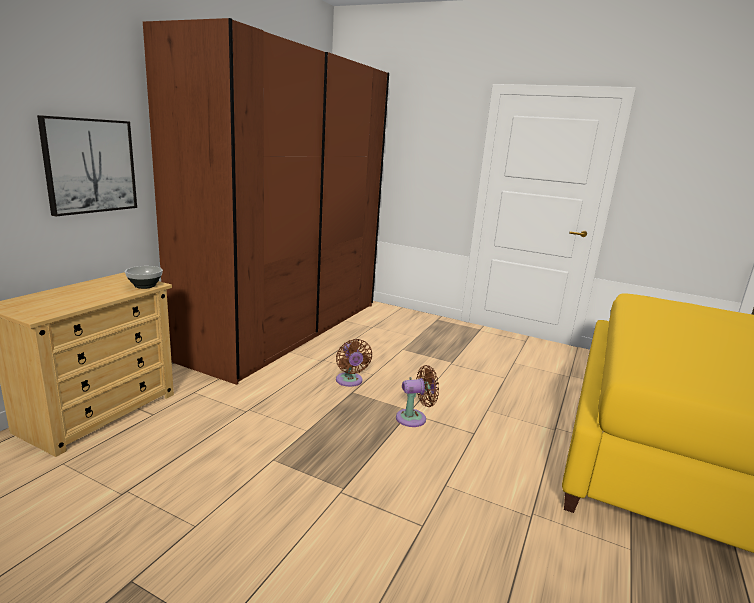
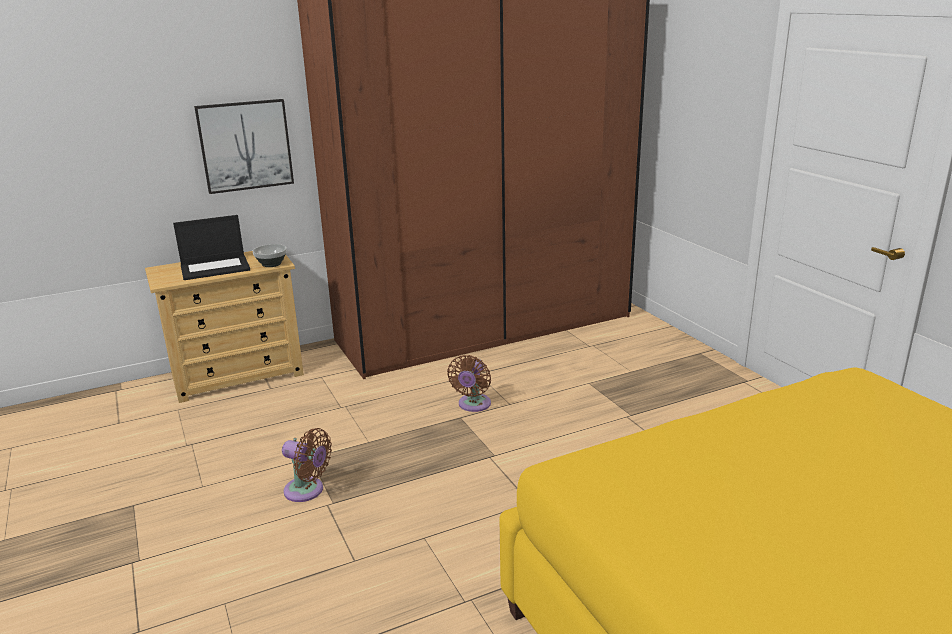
camera: 40 degrees right, 5 degrees up
brown fan [396,365,439,427] -> brown fan moved to [282,428,332,502]
none -> laptop [173,215,250,280]

